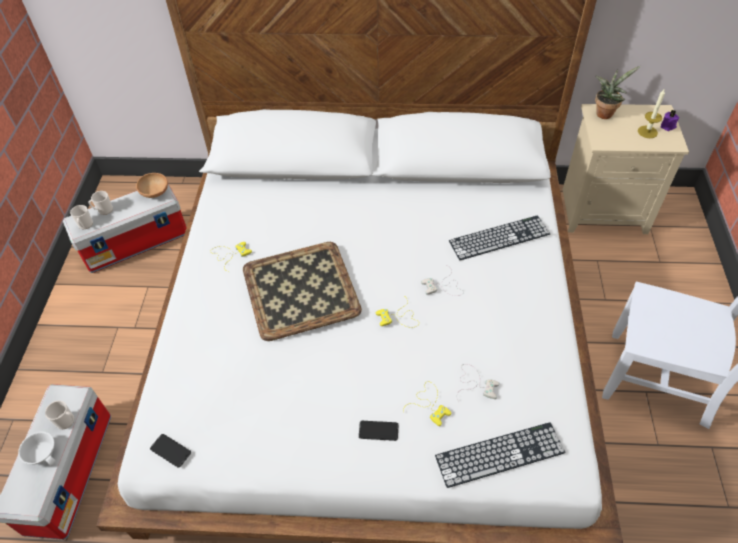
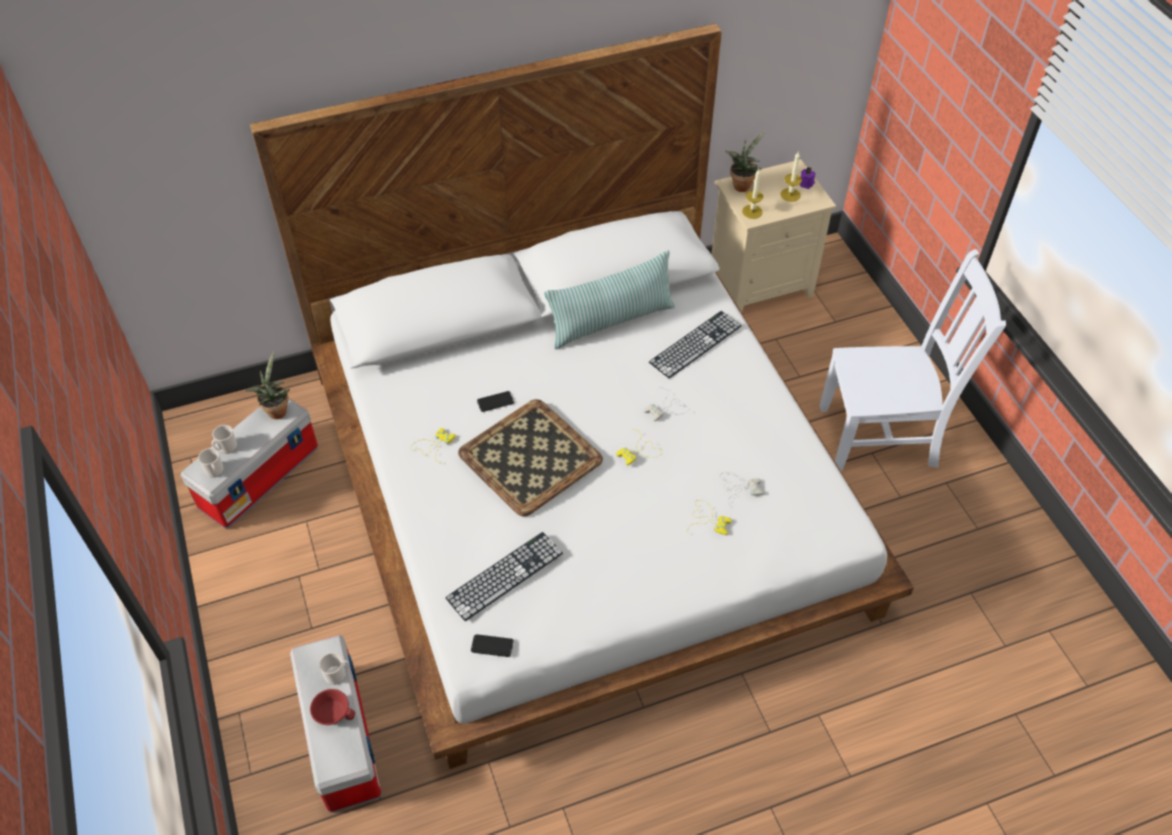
camera: 25 degrees left, 0 degrees up
white cup [18,431,56,466] -> red cup [310,689,355,725]
brown bowl [136,173,168,198] -> potted plant [245,351,290,419]
phone [359,421,398,441] -> phone moved to [477,391,514,412]
keyboard [435,422,566,488] -> keyboard moved to [445,532,563,621]
none -> pillow [544,250,675,349]
none -> candle [742,169,763,219]

